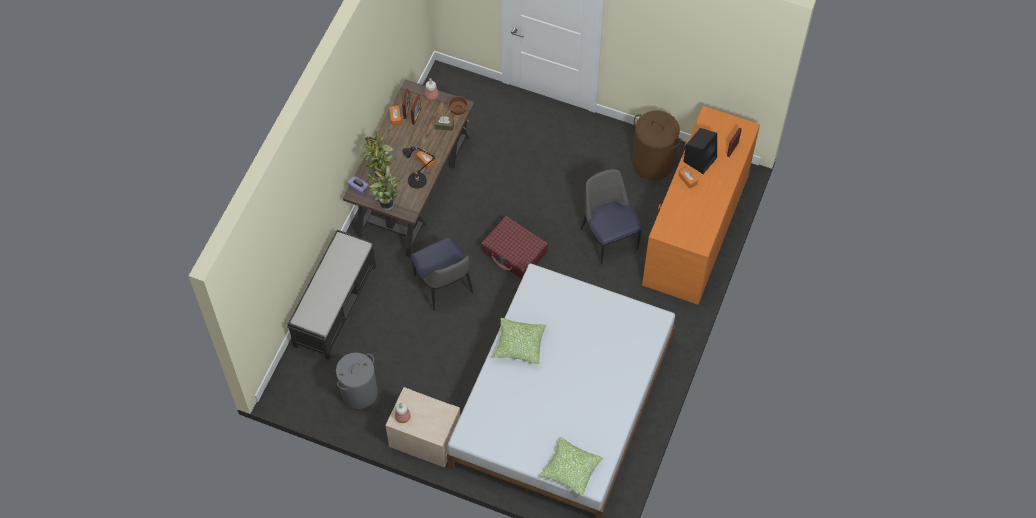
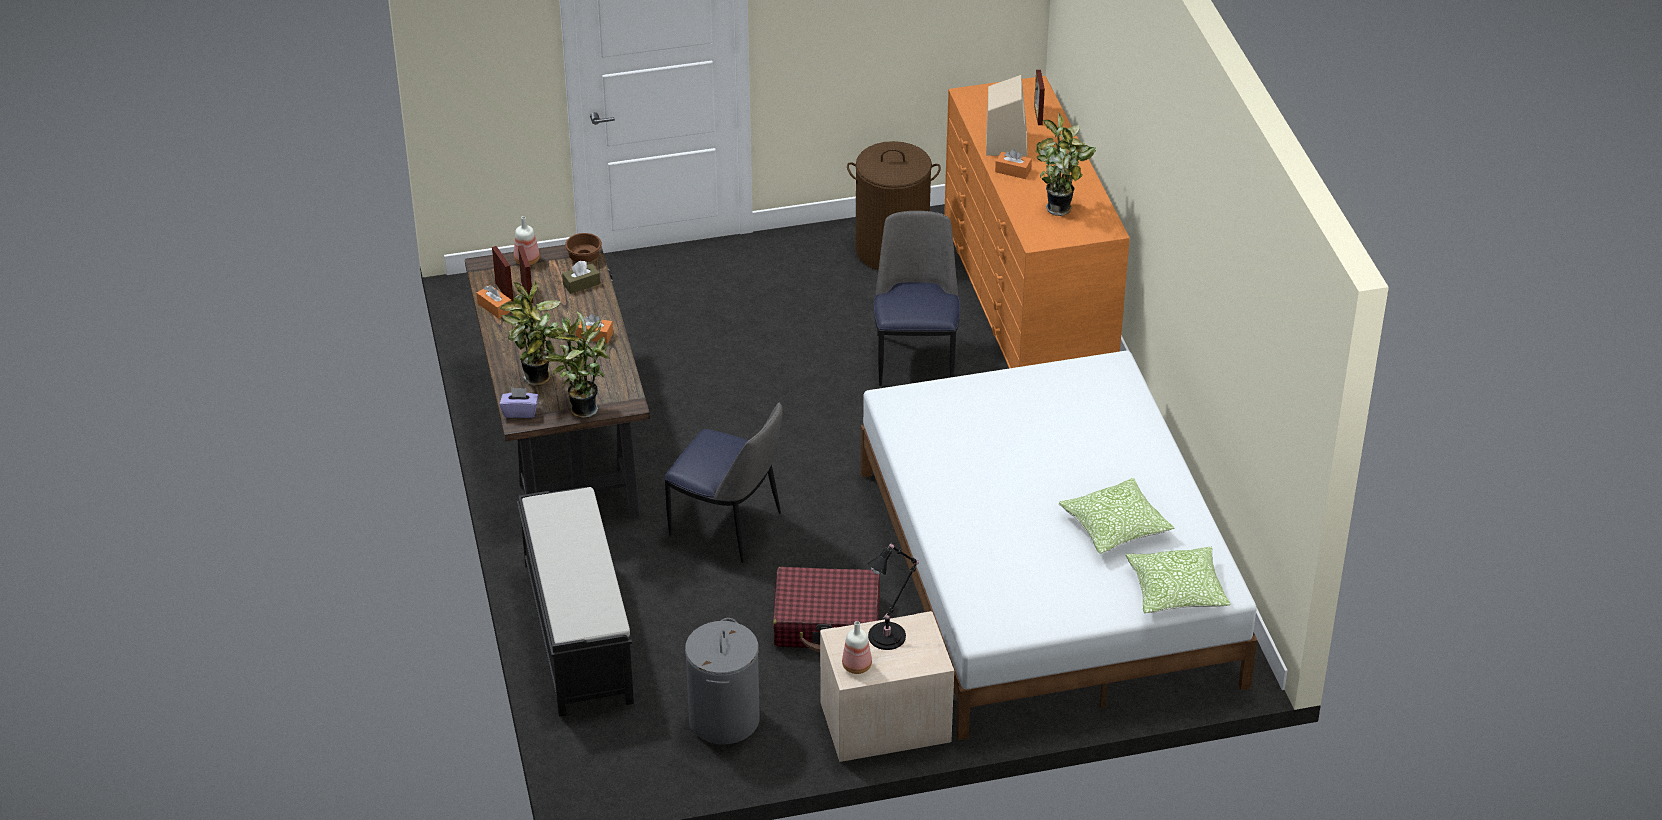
camera: 35 degrees left, 20 degrees down
black table lamp [402,145,437,189] -> black table lamp moved to [867,542,919,650]
red suitcase [482,216,548,279] -> red suitcase moved to [773,567,880,653]
pillow [494,318,547,364] -> pillow moved to [1059,478,1174,554]
chair [581,169,642,264] -> chair turned 60 degrees clockwise [874,211,960,386]
black speaker [683,128,717,174] -> beige speaker [986,75,1027,157]
none -> potted plant [1036,113,1096,216]

